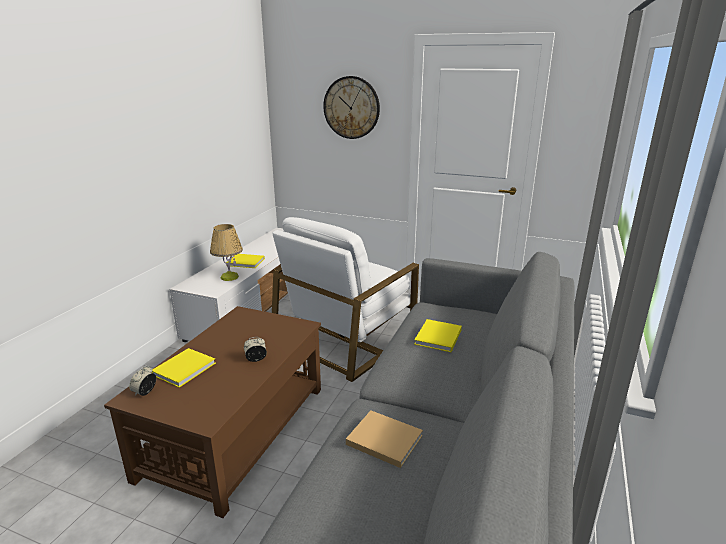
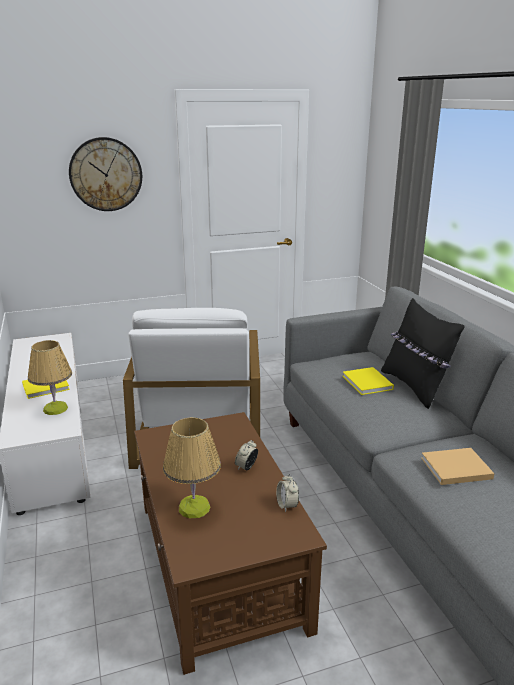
camera: 40 degrees left, 0 degrees up
alarm clock [129,366,156,396] -> alarm clock moved to [276,474,299,512]
yellow book [151,348,216,387] -> table lamp [163,417,221,518]
none -> black pillow [381,298,465,409]

